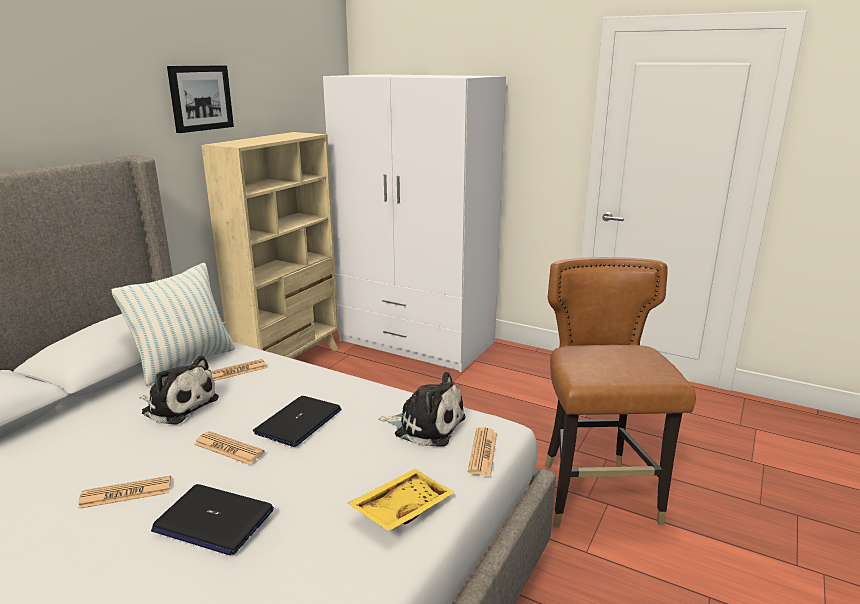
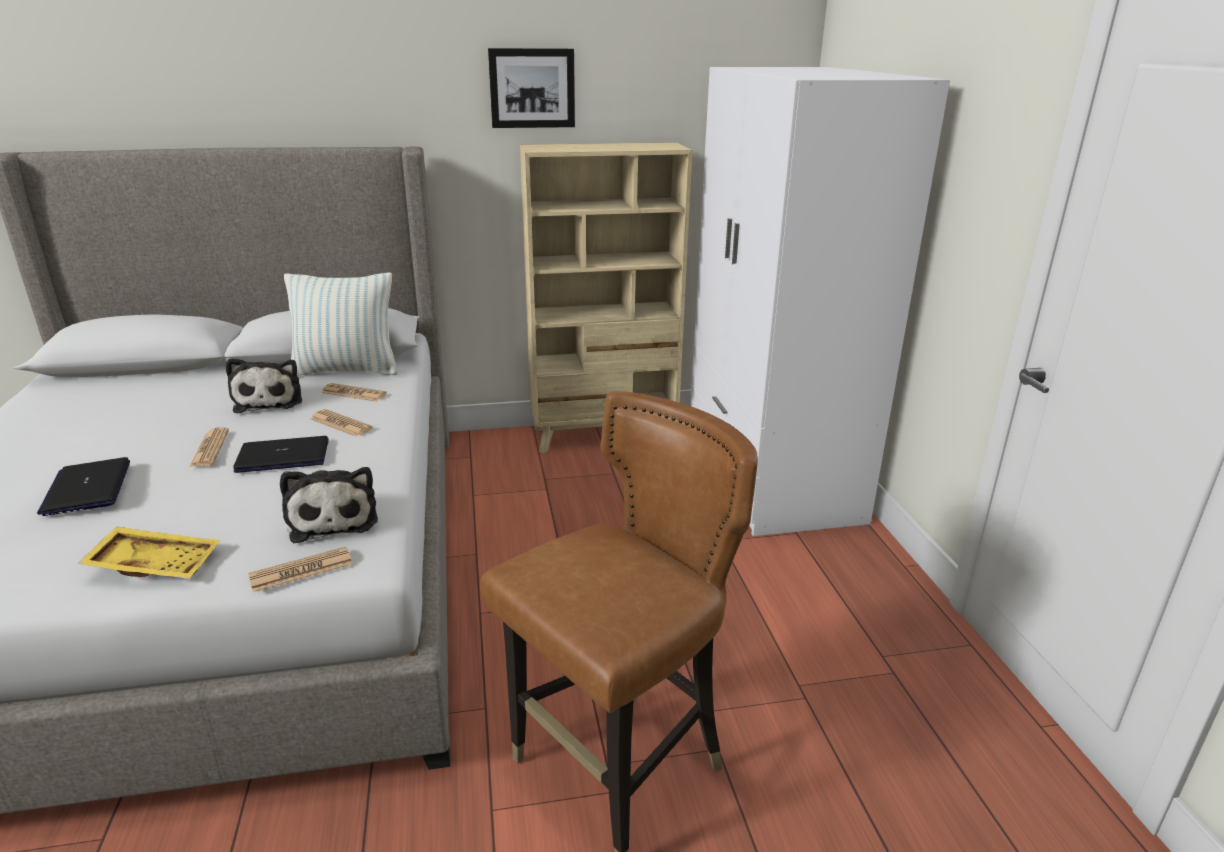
camera: 50 degrees right, 5 degrees up
newspaper [78,476,171,509] -> newspaper moved to [311,409,373,436]

